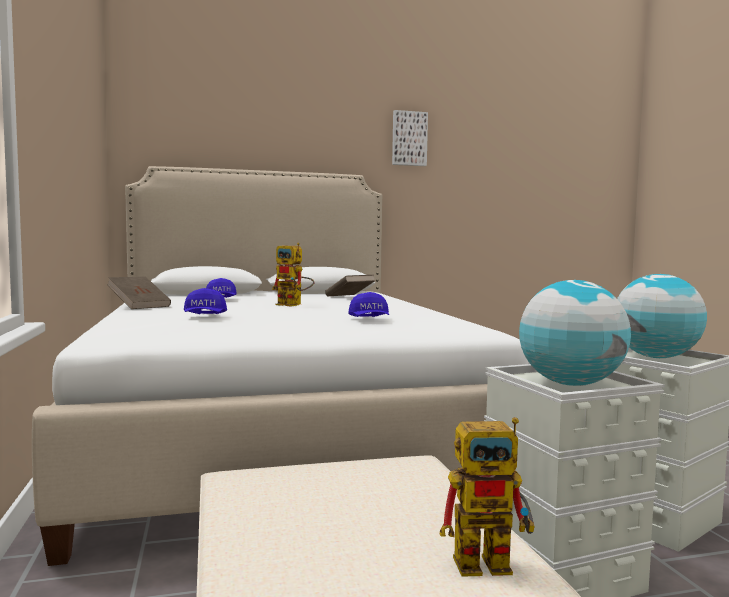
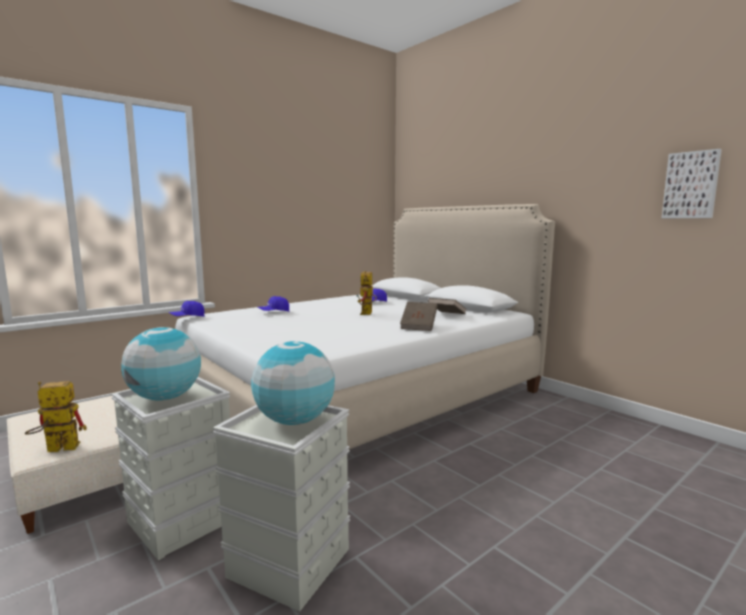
camera: 65 degrees right, 5 degrees up
brown book [107,276,171,309] -> brown book moved to [400,302,438,331]
blue cap [348,292,389,317] -> blue cap moved to [169,301,205,317]
picture [392,110,428,166] -> picture moved to [662,149,722,218]
toy robot [439,417,535,577] -> toy robot turned 105 degrees clockwise [25,381,87,452]

